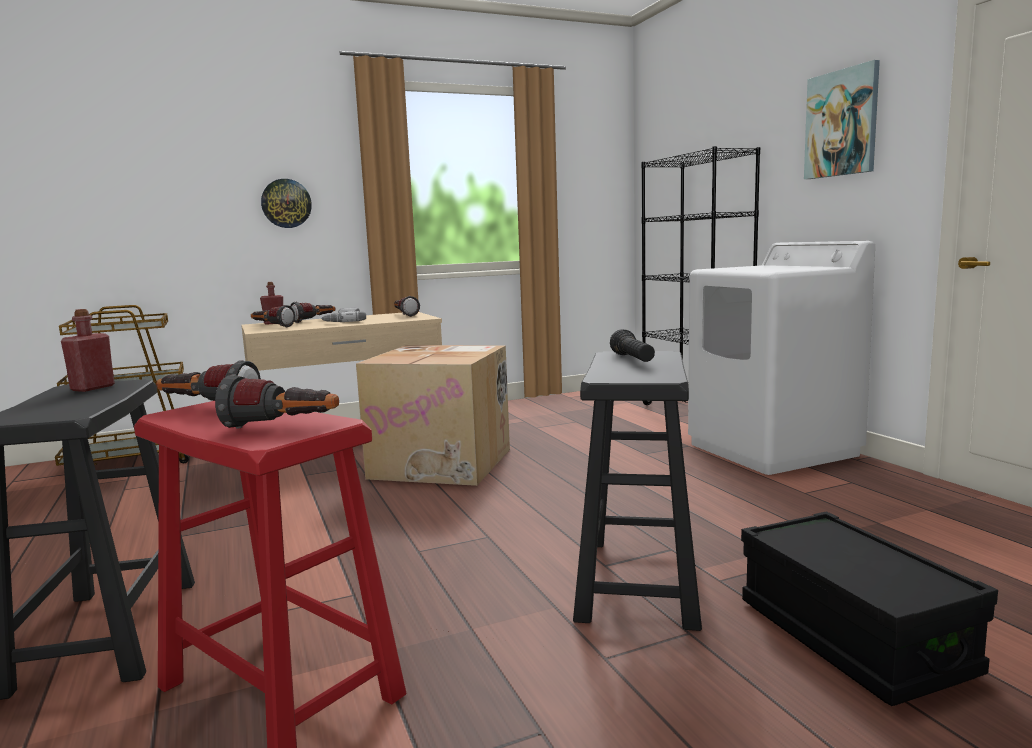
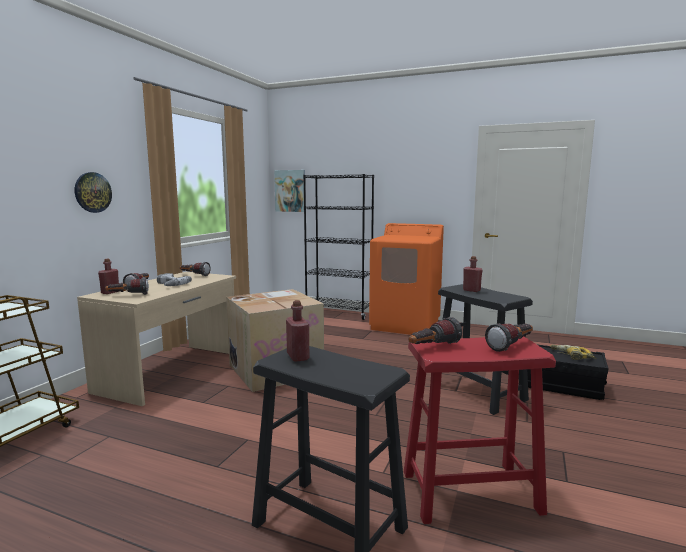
camera: 45 degrees left, 0 degrees up
black flashlight [610,329,655,362] -> red bottle [463,256,482,292]
white washing machine [688,241,875,475] -> orange washing machine [369,223,444,335]
picture [804,60,880,179] -> picture moved to [274,170,305,212]
none -> power drill [550,345,597,360]

